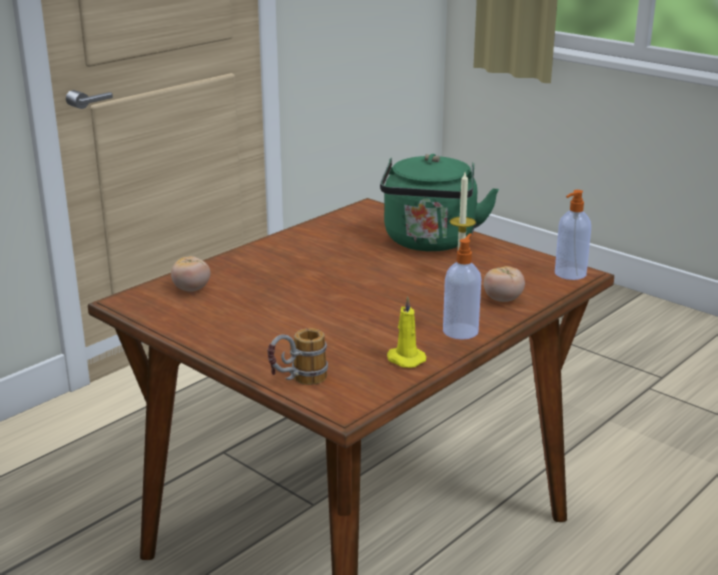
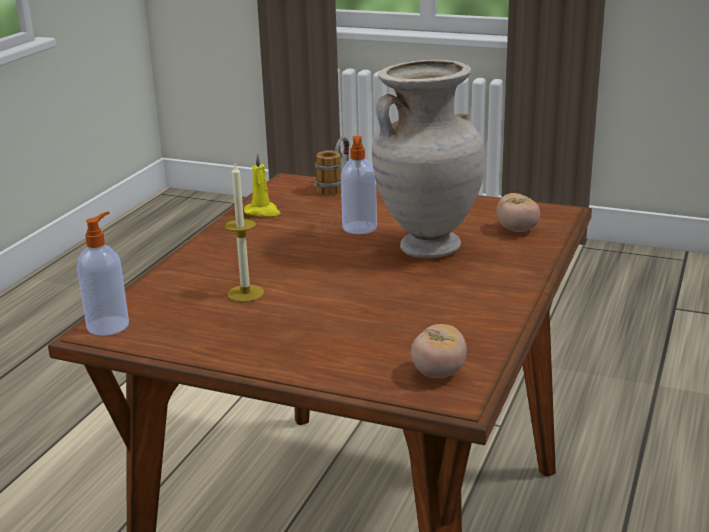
camera: 160 degrees right, 0 degrees up
green kettle [380,154,499,251] -> none
soap dispenser [443,233,481,340] -> soap dispenser moved to [341,136,377,234]
tomato [483,266,525,302] -> tomato moved to [411,324,467,378]
none -> beige vase [372,60,484,258]

